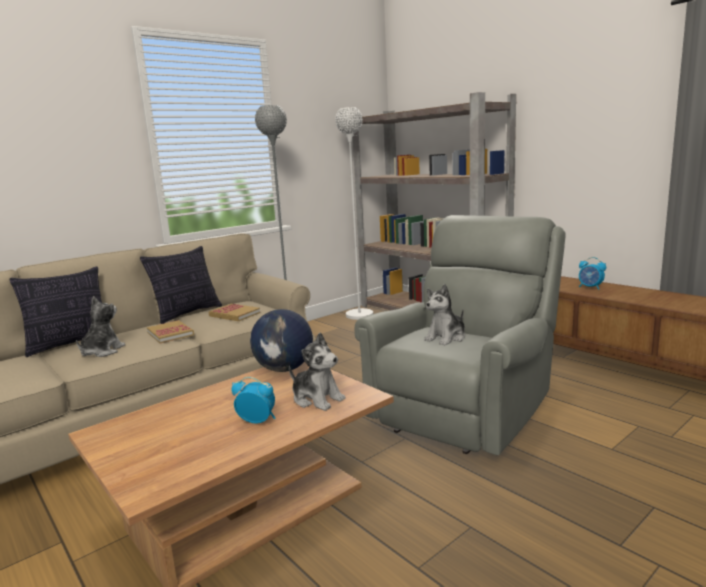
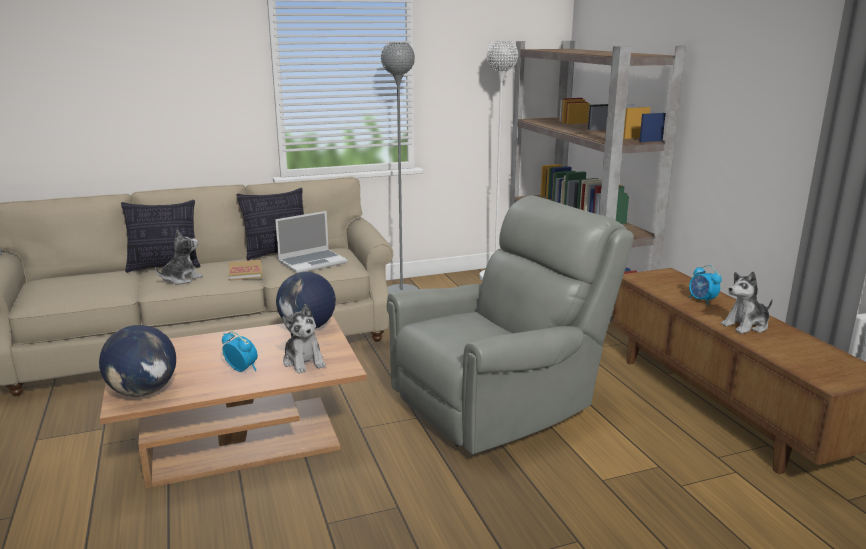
camera: 20 degrees right, 5 degrees up
book [209,304,260,321] -> laptop [275,211,348,273]
plush toy [424,284,465,346] -> plush toy moved to [721,271,773,334]
none -> globe [99,325,176,397]

